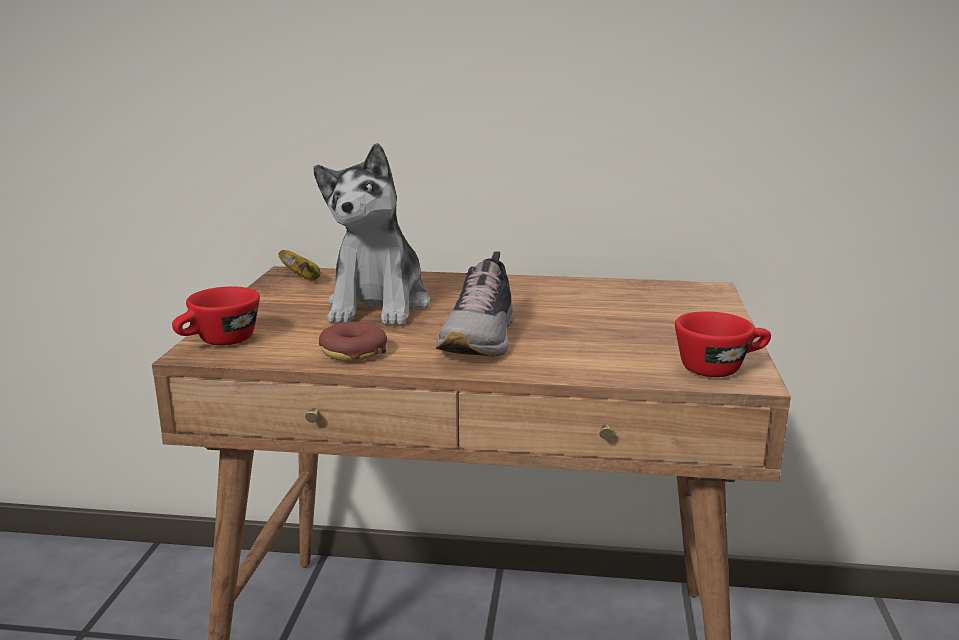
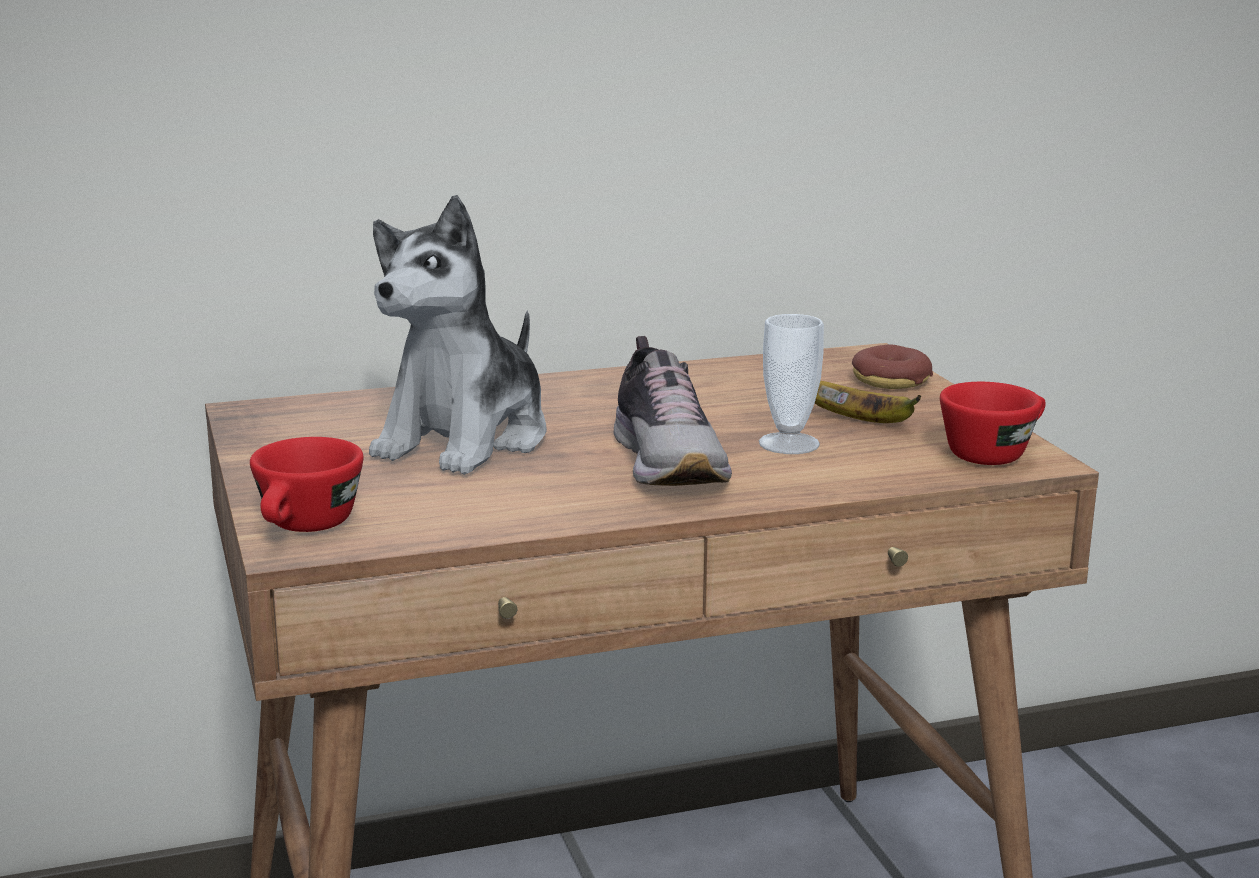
camera: 25 degrees left, 0 degrees up
banana [278,250,321,280] -> banana moved to [815,381,921,423]
plush toy [314,143,430,325] -> plush toy turned 45 degrees clockwise [369,195,547,475]
donut [319,322,387,361] -> donut moved to [852,344,933,389]
none -> cup [759,314,824,454]

